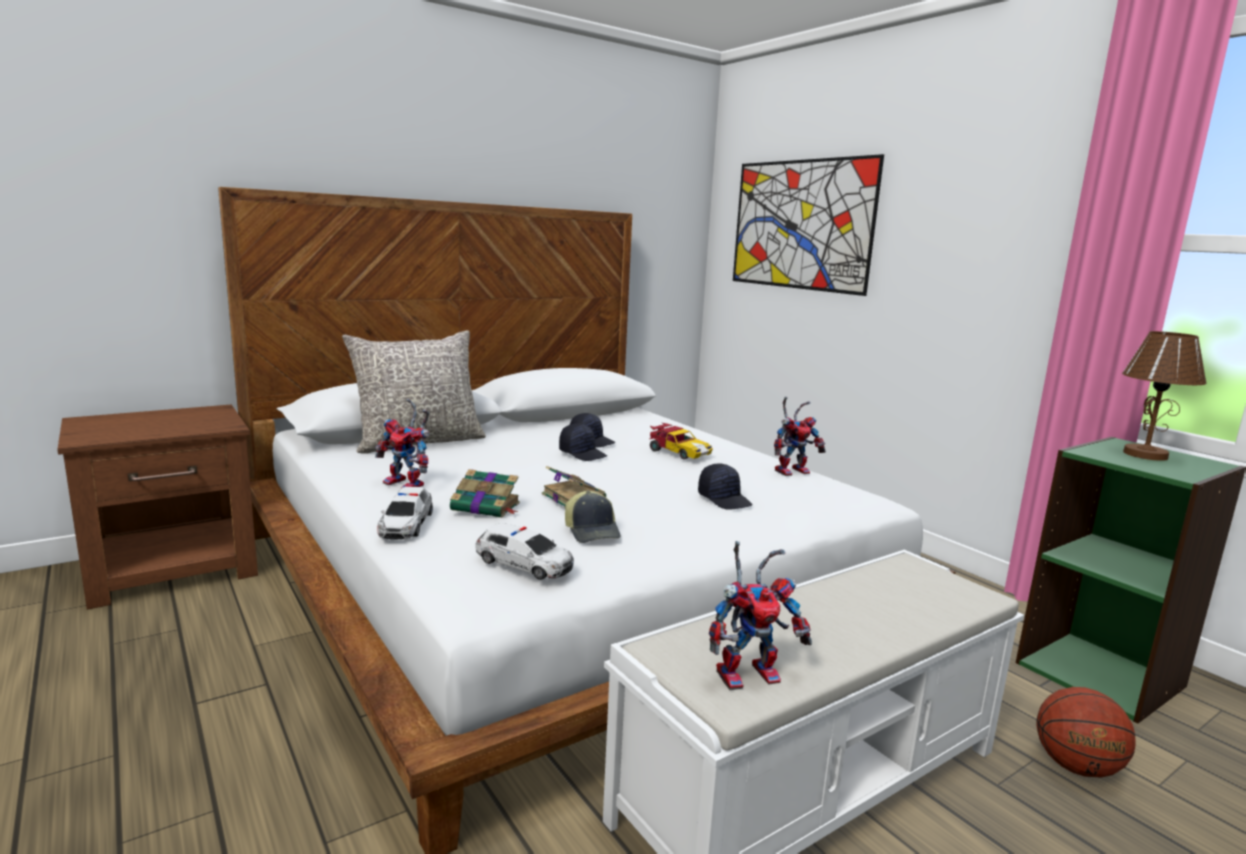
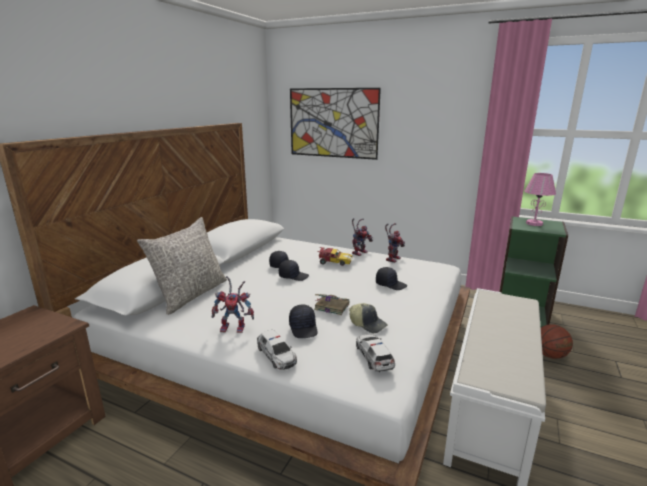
camera: 30 degrees left, 5 degrees up
book [450,469,520,518] -> black cap [289,304,317,338]
toy car [475,523,574,580] -> toy car turned 105 degrees counterclockwise [356,334,395,372]
toy robot [709,541,812,690] -> toy robot moved to [352,218,373,256]
brown table lamp [1122,331,1206,461] -> pink table lamp [525,173,556,226]

